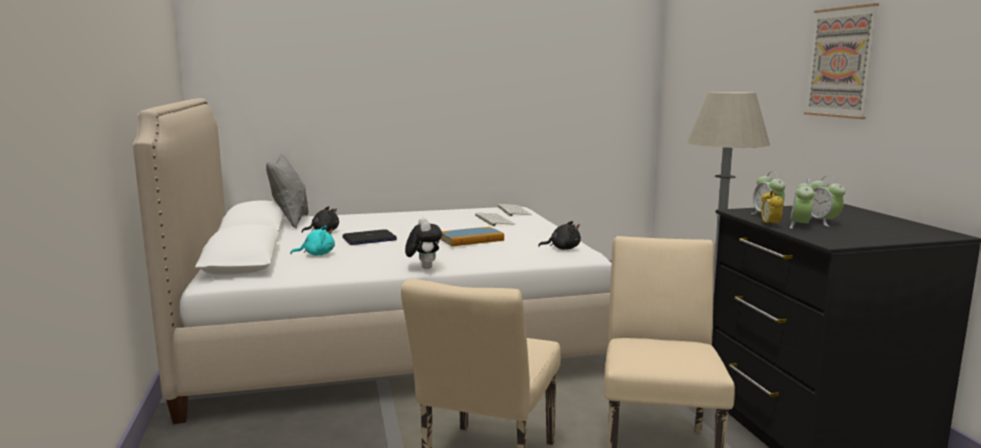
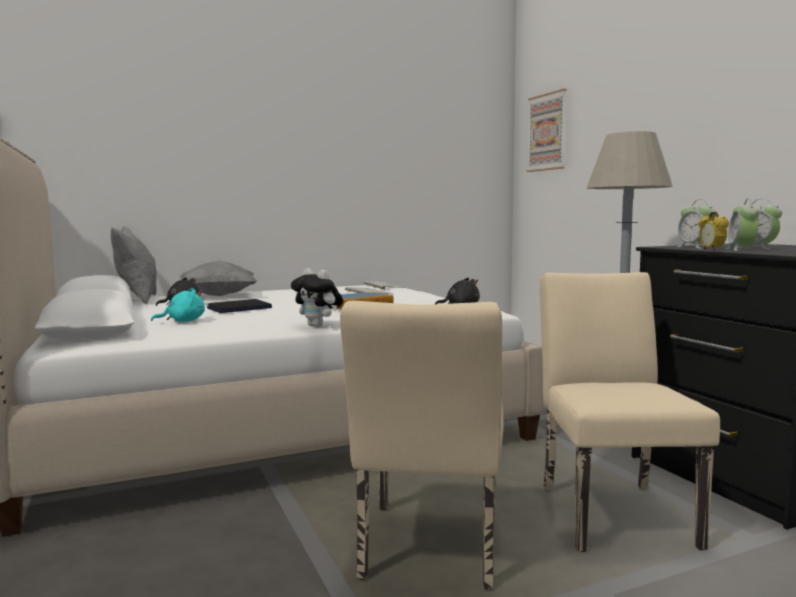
camera: 10 degrees left, 5 degrees down
plush toy [405,218,442,269] -> plush toy turned 150 degrees clockwise [291,268,343,327]
picture [804,3,879,119] -> picture moved to [527,89,566,172]
none -> grey pillow [178,260,257,296]

